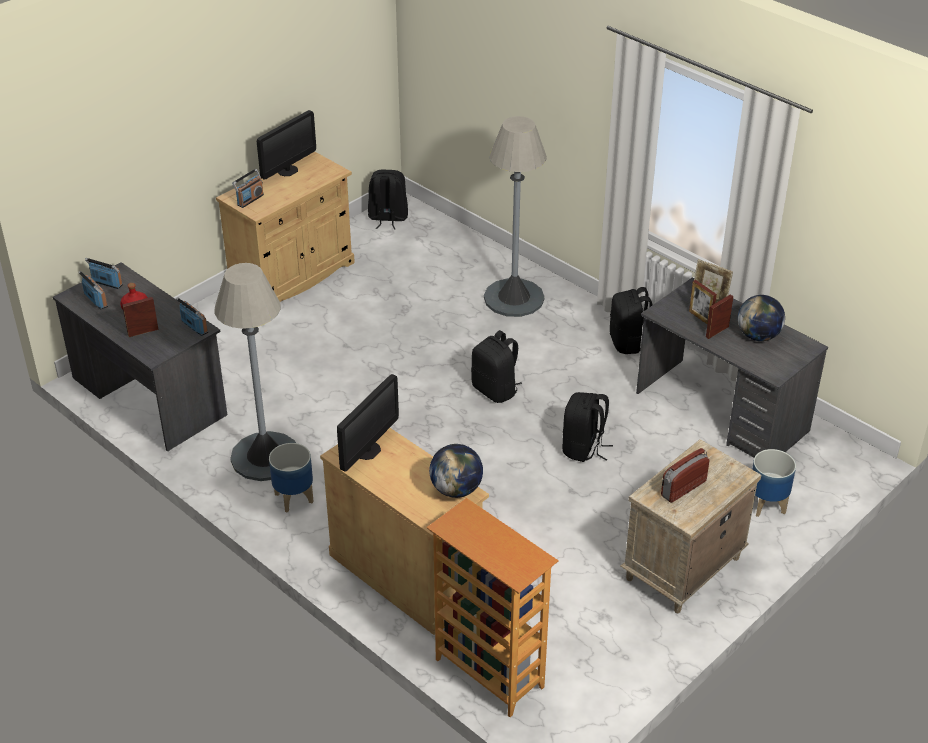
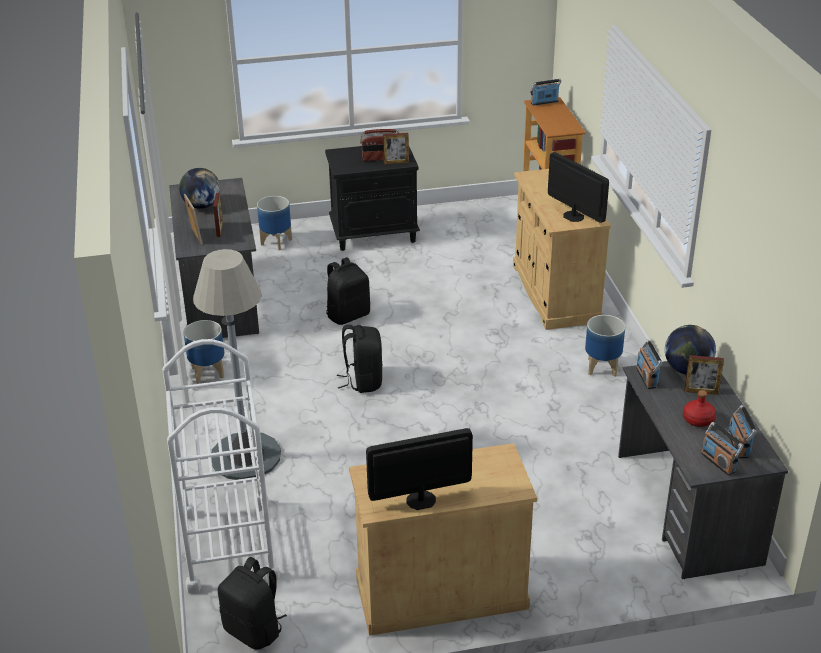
camera: 145 degrees left, 5 degrees down
grey floor lamp [215,263,296,481] -> none
radio [232,169,264,208] -> radio moved to [531,79,561,106]
monitor [337,374,399,472] -> monitor turned 75 degrees clockwise [548,152,609,223]
globe [429,444,483,498] -> globe moved to [665,325,716,374]
black backpack [610,287,652,354] -> planter [183,320,224,383]
beige nightstand [621,439,761,613] -> black nightstand [325,146,420,251]
picture frame [706,295,733,339] -> picture frame moved to [383,133,409,164]
none -> white cart [162,339,280,594]

